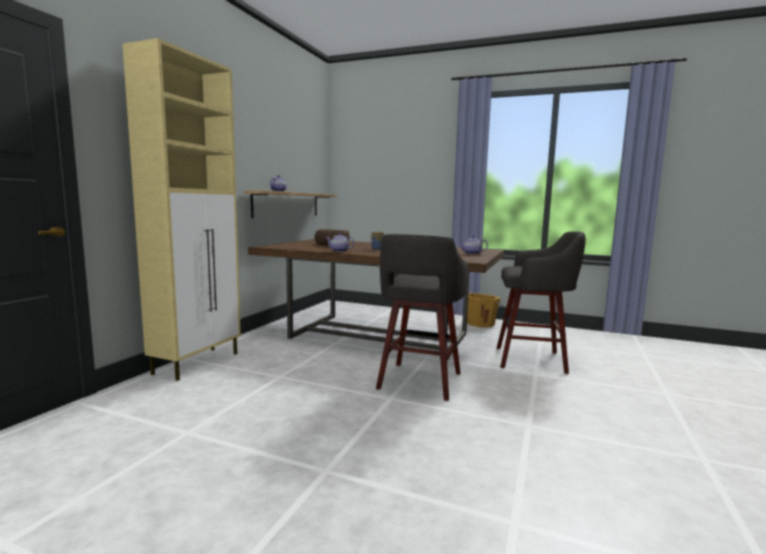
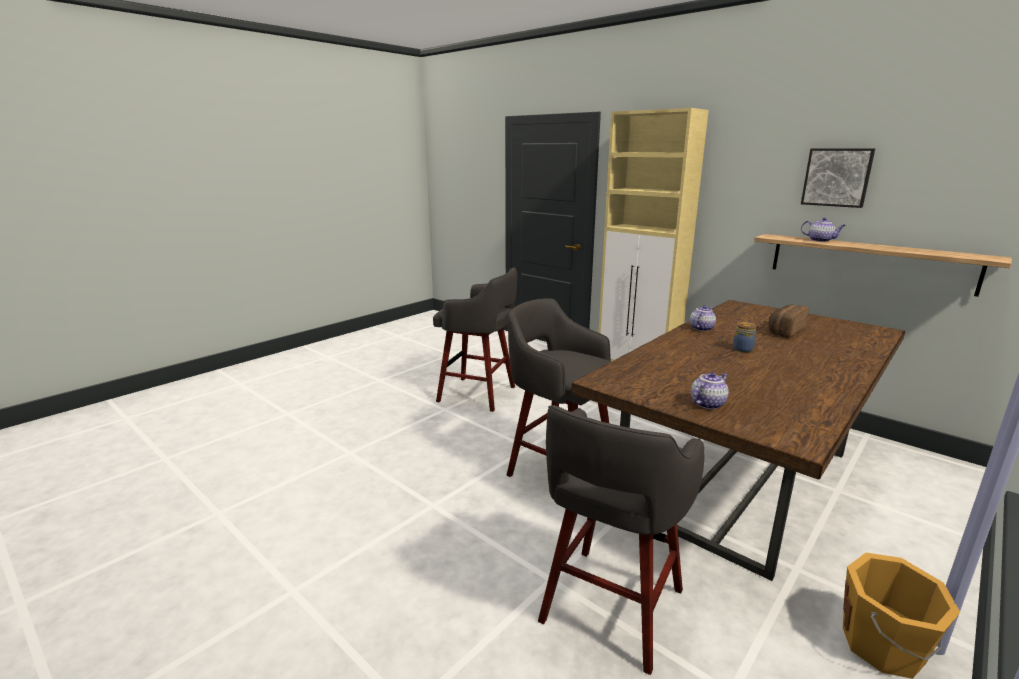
camera: 110 degrees right, 10 degrees up
none -> grey stool [433,267,517,412]
none -> picture [801,148,875,208]

